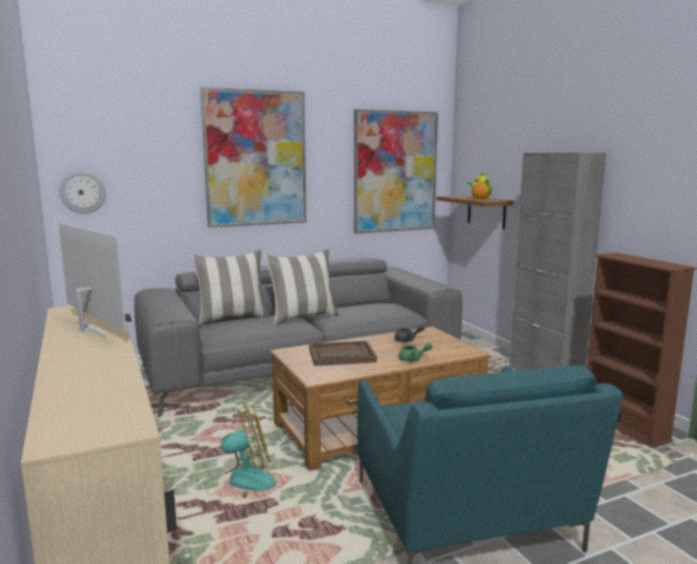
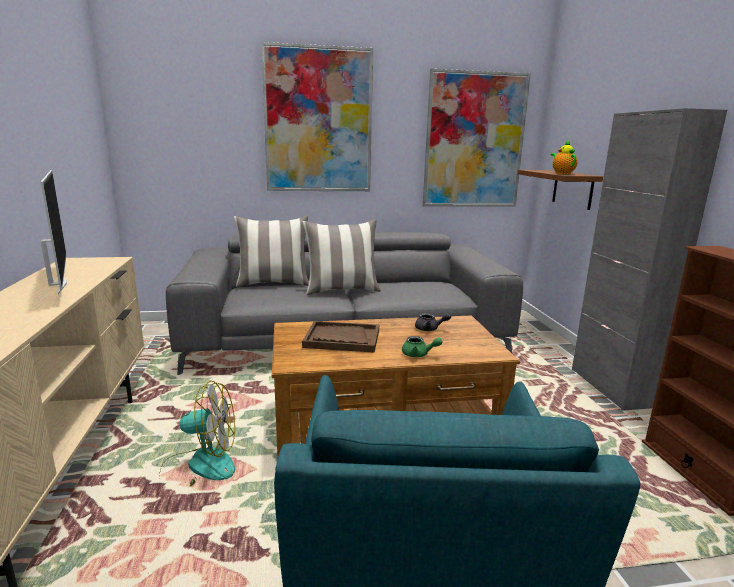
camera: 15 degrees right, 5 degrees up
wall clock [59,171,106,214] -> none

